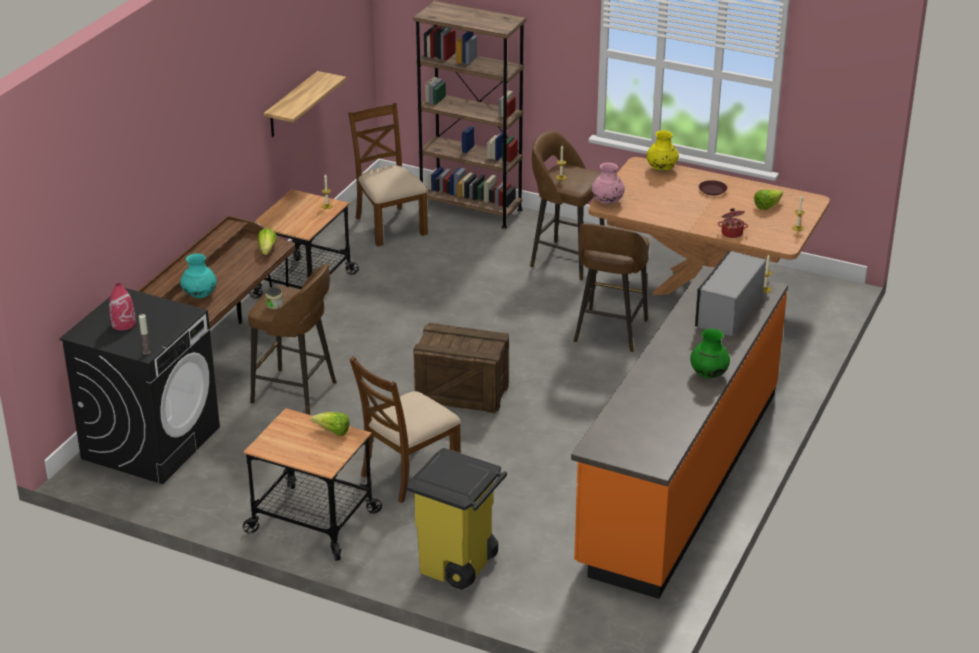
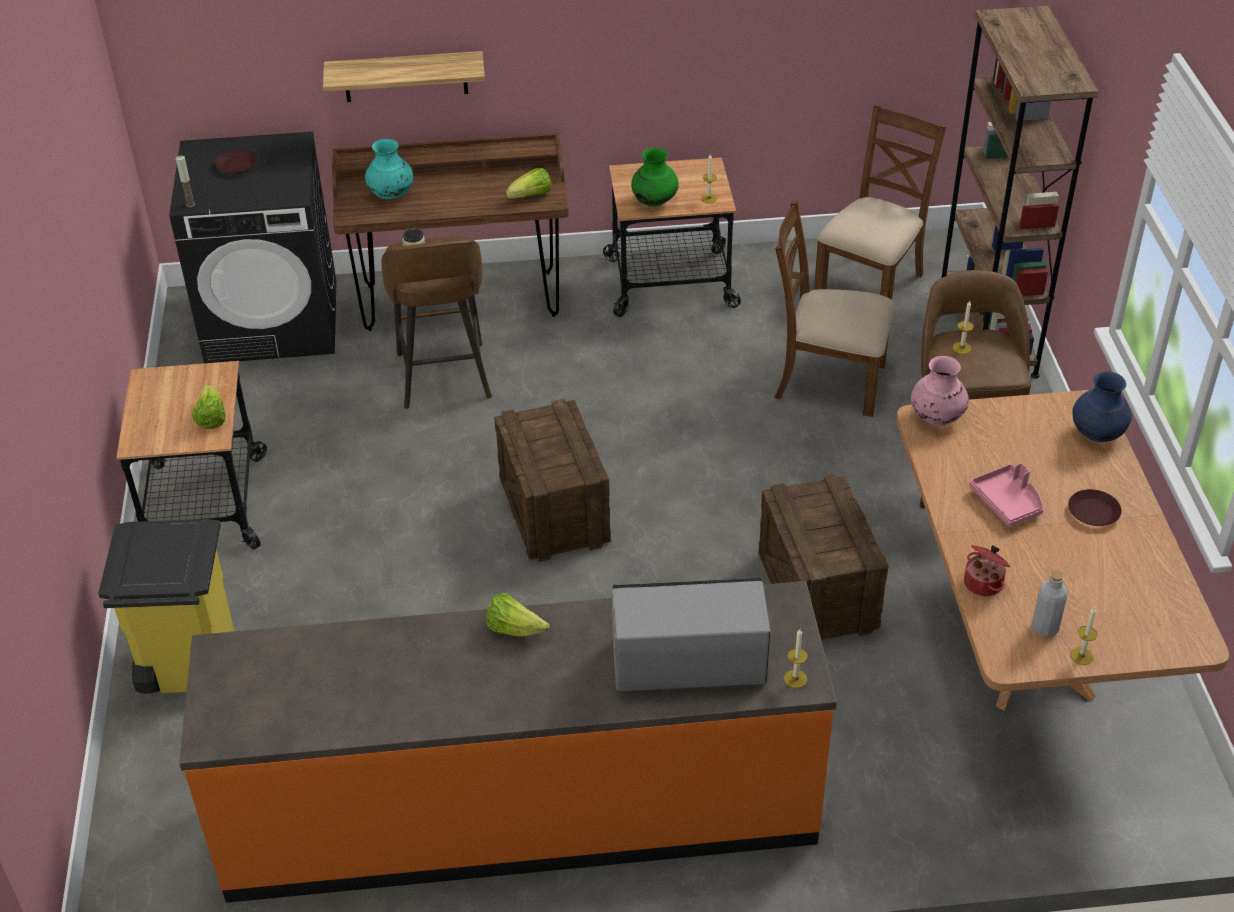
camera: 60 degrees right, 10 degrees up
red vase [109,283,136,330] -> brown plate [215,149,258,174]
shelf [264,71,346,137] -> shelf moved to [323,51,485,102]
brown chair [350,357,461,503] -> brown chair moved to [774,201,895,417]
brown stool [574,224,649,352] -> crate [758,474,889,640]
yellow vase [647,130,679,171] -> blue vase [1072,371,1132,442]
green vase [690,328,730,378] -> green vase moved to [631,147,679,207]
lettuce [754,190,783,210] -> lettuce moved to [486,593,550,637]
none -> pink tray [970,463,1044,527]
none -> grey bottle [1031,571,1068,637]

